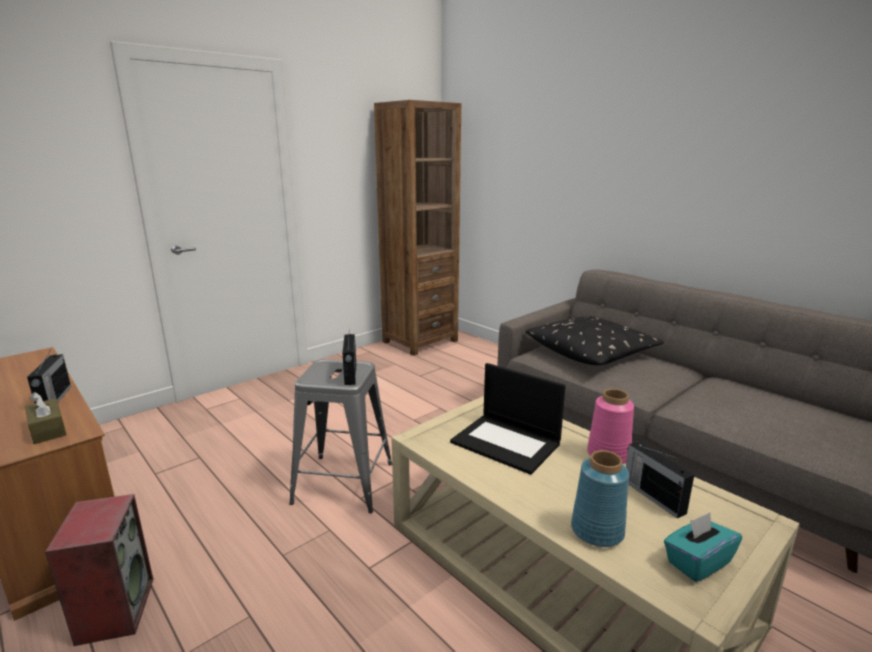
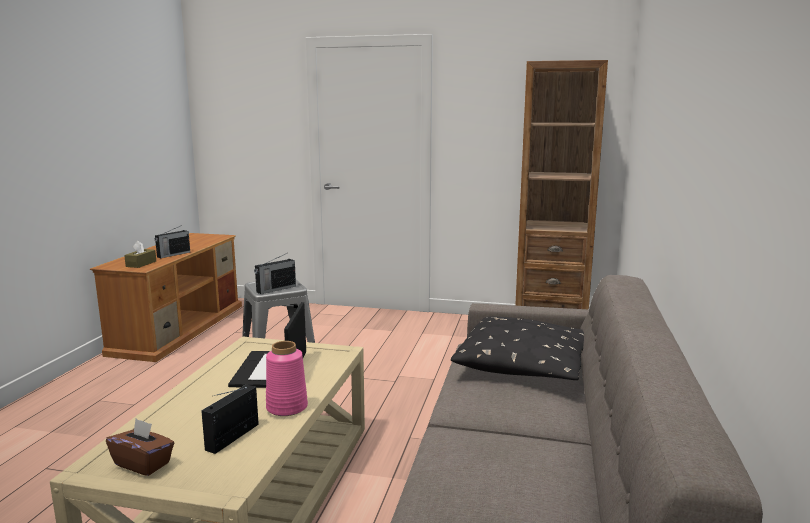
camera: 55 degrees right, 5 degrees down
speaker [45,494,153,646] -> none
blue vase [571,450,629,547] -> none
turquoise tissue box [664,513,742,582] -> brown tissue box [106,418,174,476]

